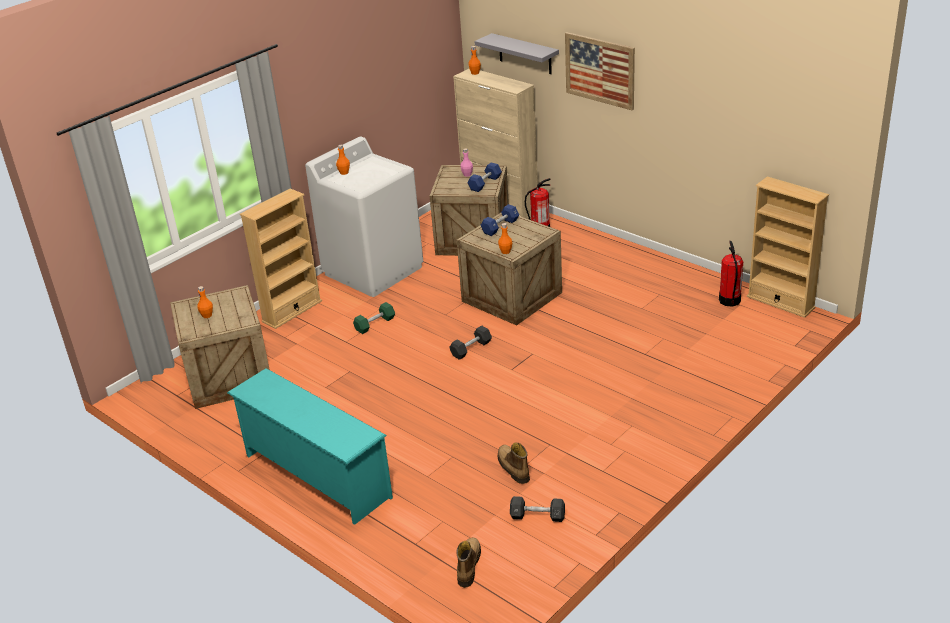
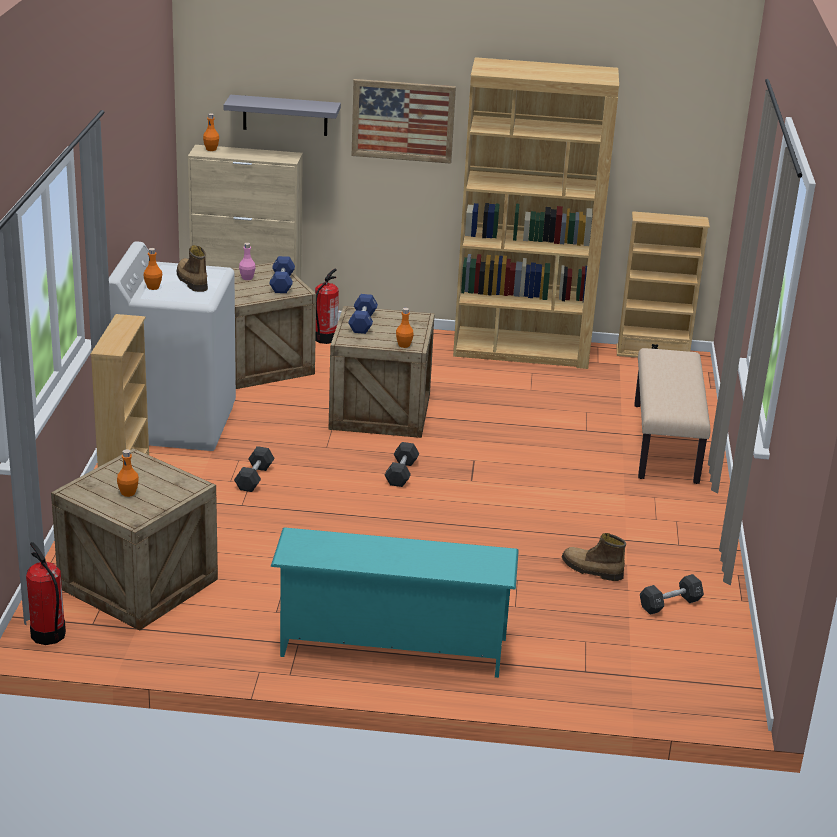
camera: 40 degrees left, 5 degrees down
green dumbbell [353,302,395,334] -> black dumbbell [234,446,275,492]
boot [456,537,481,588] -> boot moved to [177,245,208,292]
fire extinguisher [719,241,743,307] -> fire extinguisher moved to [26,542,66,645]
none -> brown bookcase [453,57,619,369]
none -> beige bench [634,348,711,484]

